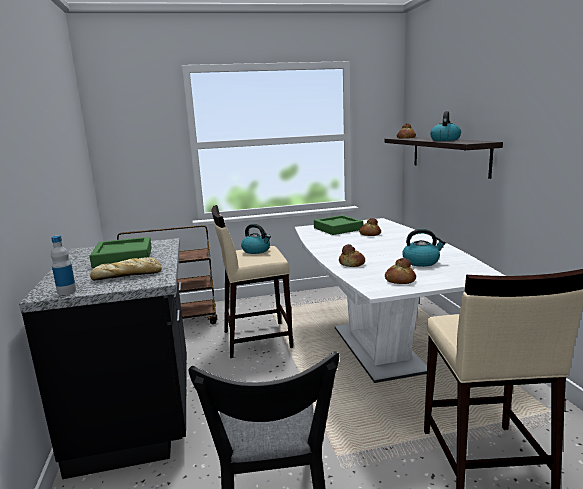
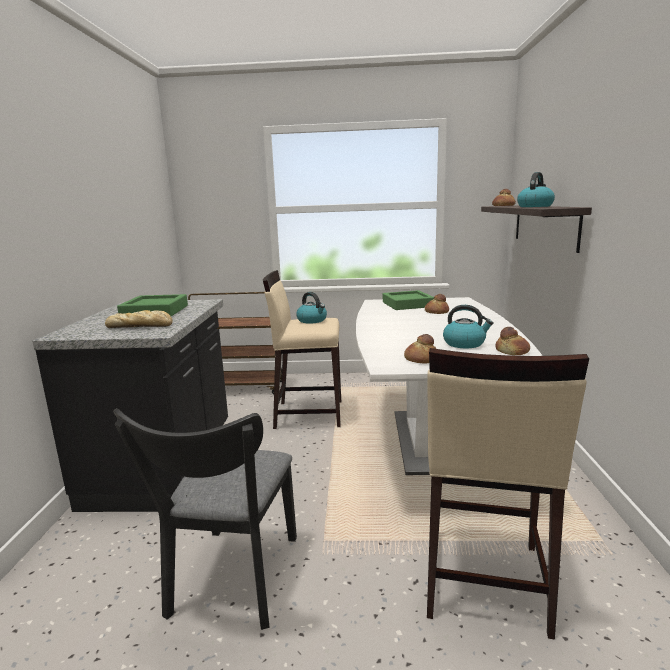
camera: 15 degrees right, 0 degrees up
bottle [51,236,76,295] -> none
bread [339,244,365,267] -> bread moved to [495,327,530,355]

